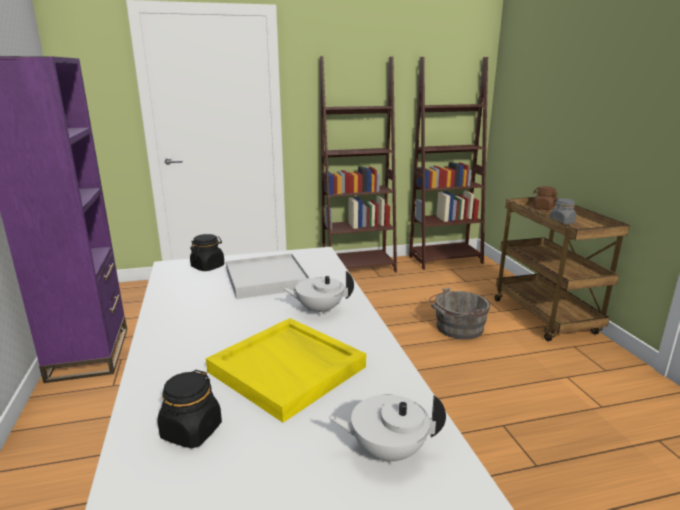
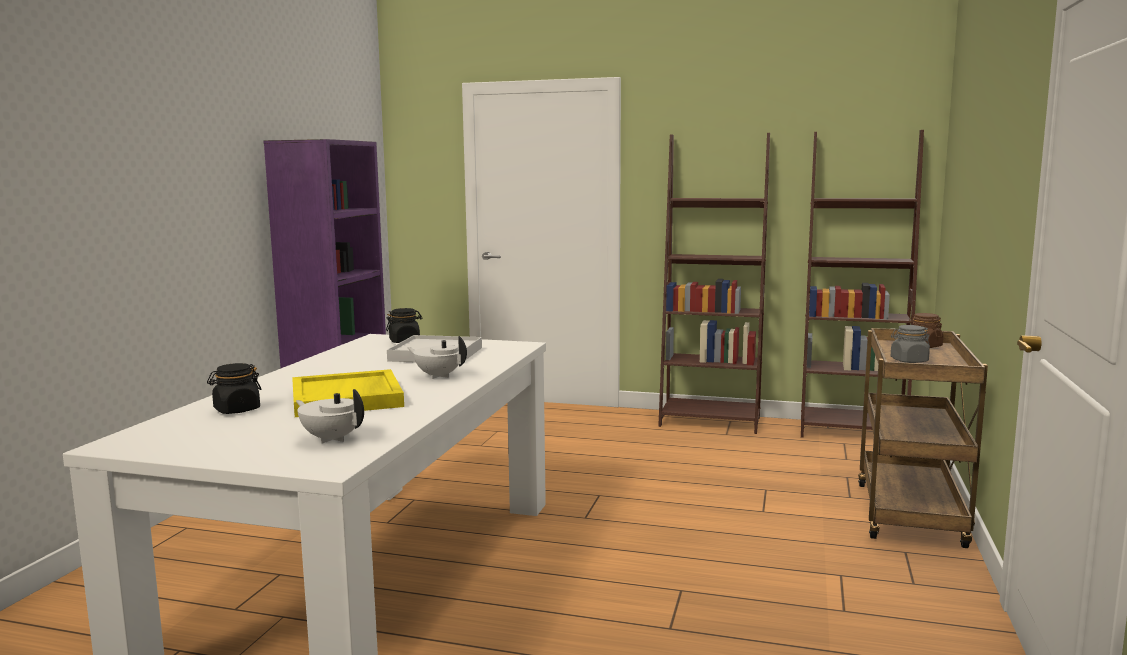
camera: 30 degrees right, 10 degrees down
grey bucket [429,287,490,340] -> none

